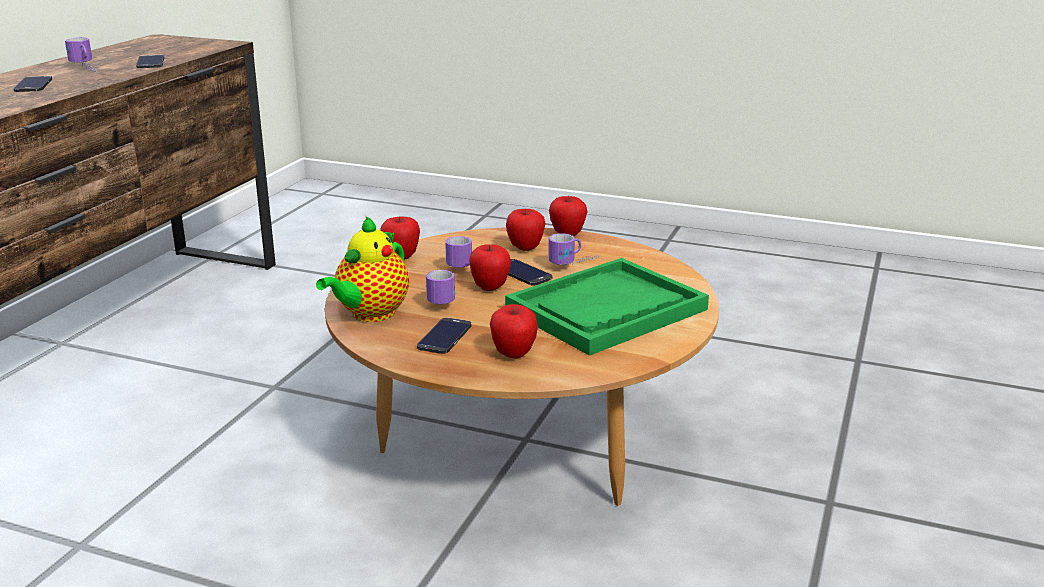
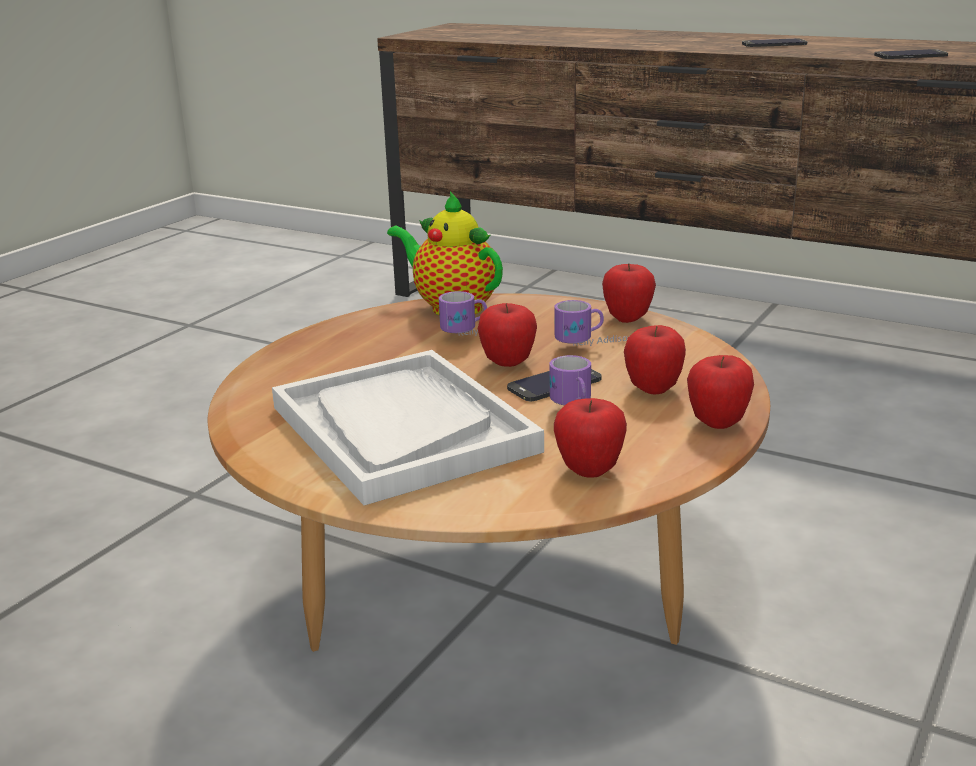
camera: 100 degrees right, 0 degrees up
mug [65,37,97,73] -> none
phone [417,318,471,354] -> none
apple [490,304,538,358] -> apple moved to [554,398,627,478]
green tray [505,258,709,356] -> white tray [272,350,544,505]

